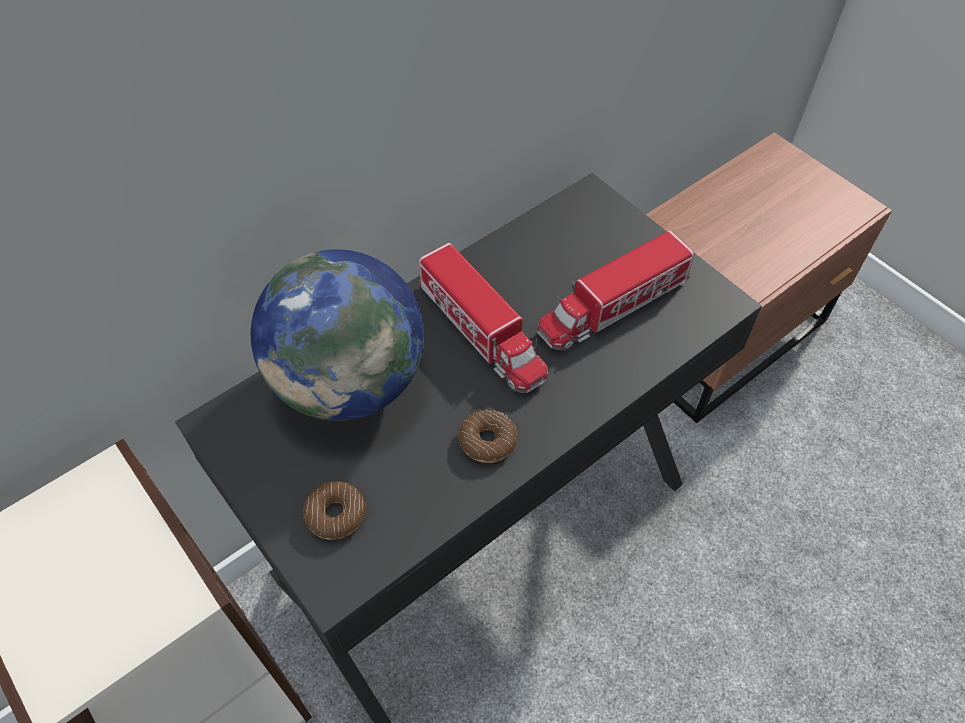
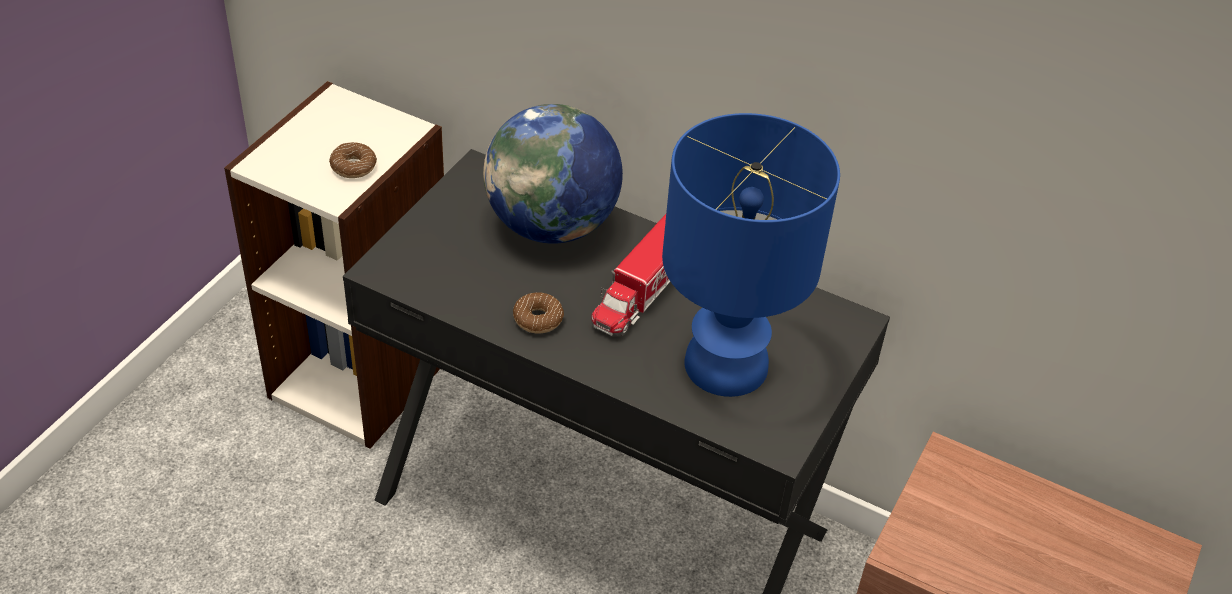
camera: 65 degrees right, 10 degrees down
donut [303,481,366,540] -> donut moved to [329,142,377,178]
toy truck [538,231,694,351] -> blue table lamp [662,113,840,397]

